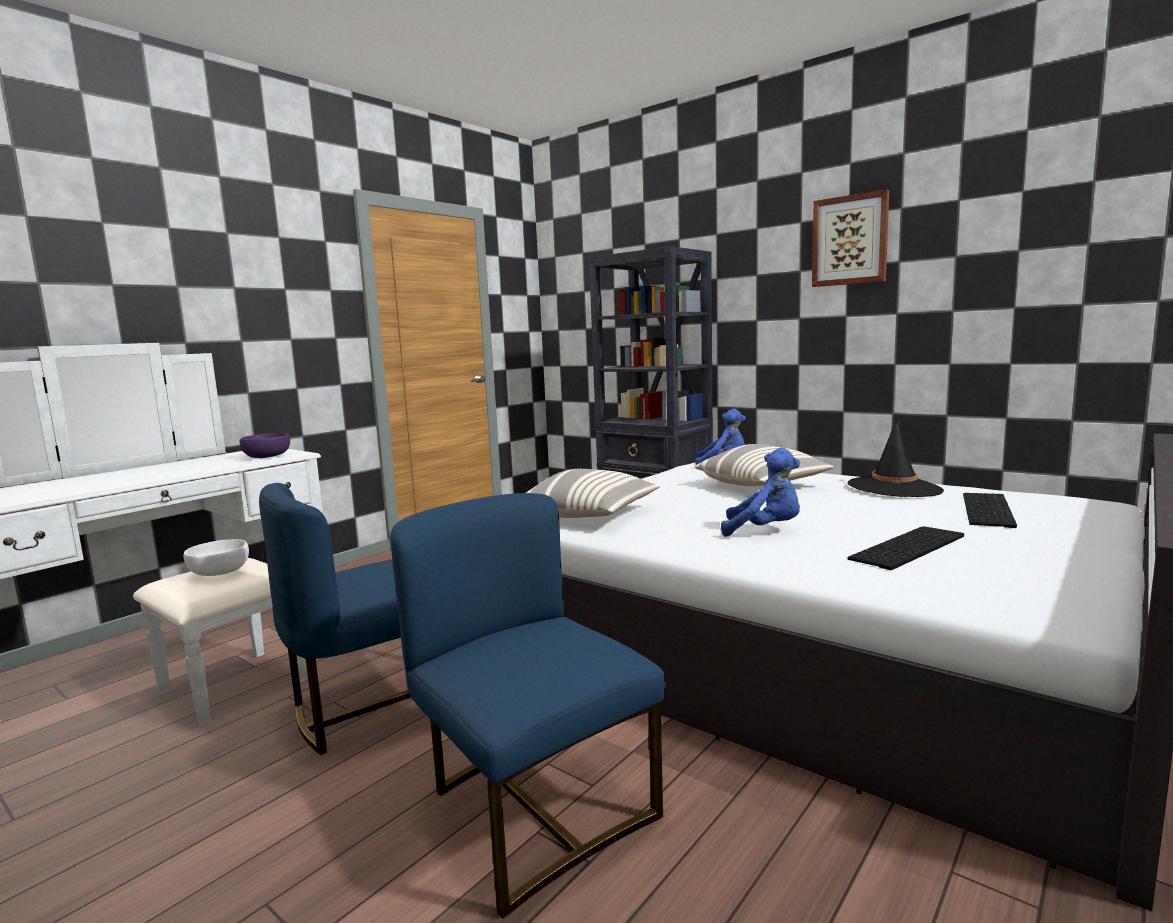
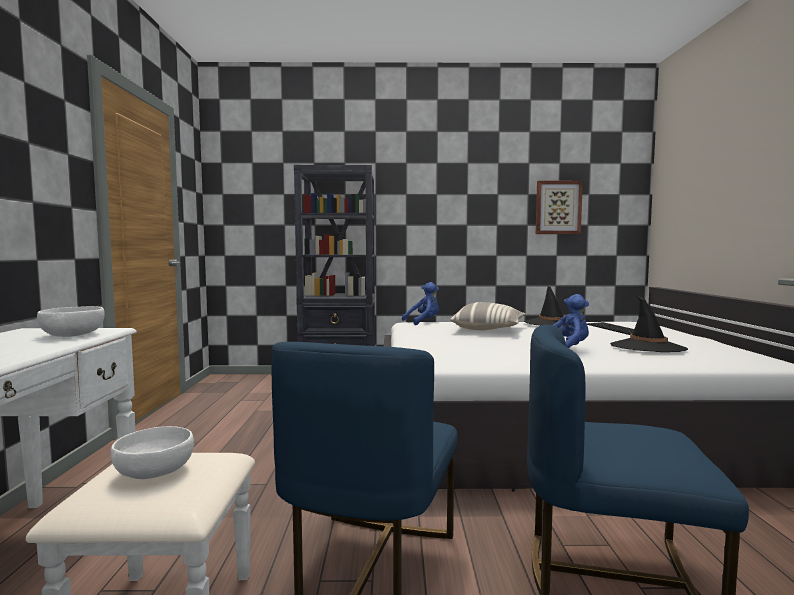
camera: 40 degrees left, 5 degrees down
purple bowl [239,433,290,458] -> white bowl [37,306,105,337]
pillow [526,469,660,518] -> none
picture [812,189,889,287] -> picture moved to [536,181,583,234]
keyboard [848,526,964,570] -> black hat [610,296,688,352]

